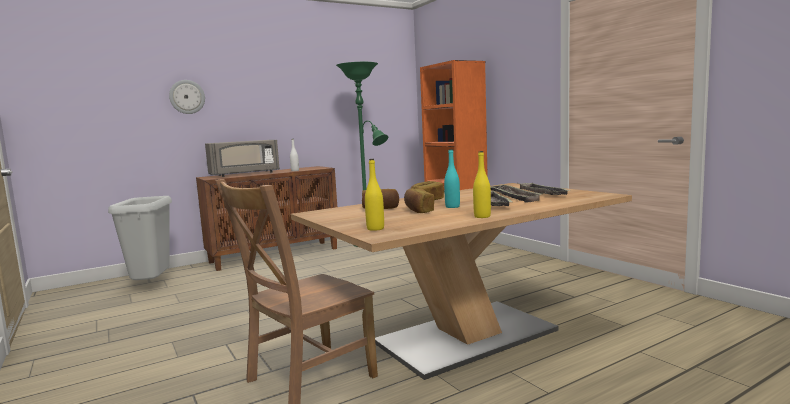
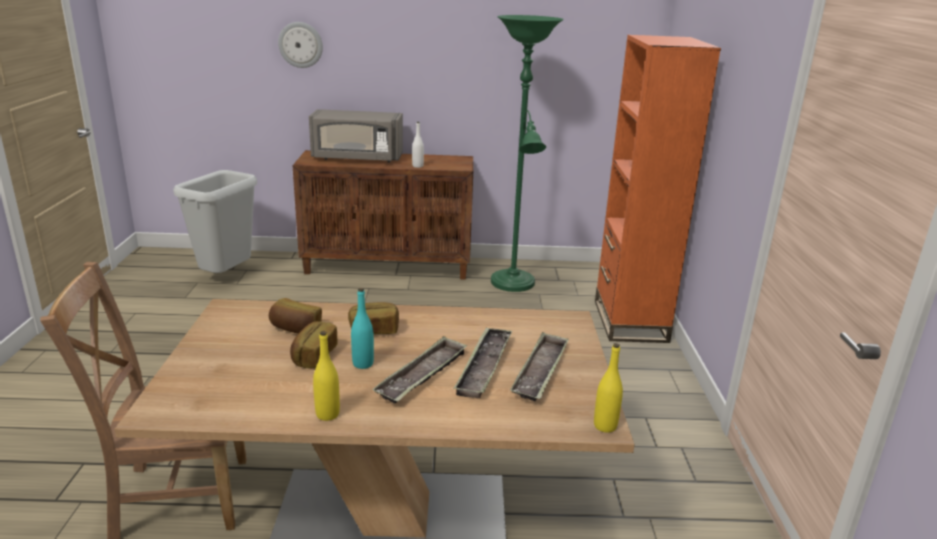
camera: 30 degrees right, 15 degrees up
yellow bottle [365,159,384,231] -> yellow bottle moved to [594,343,623,433]

